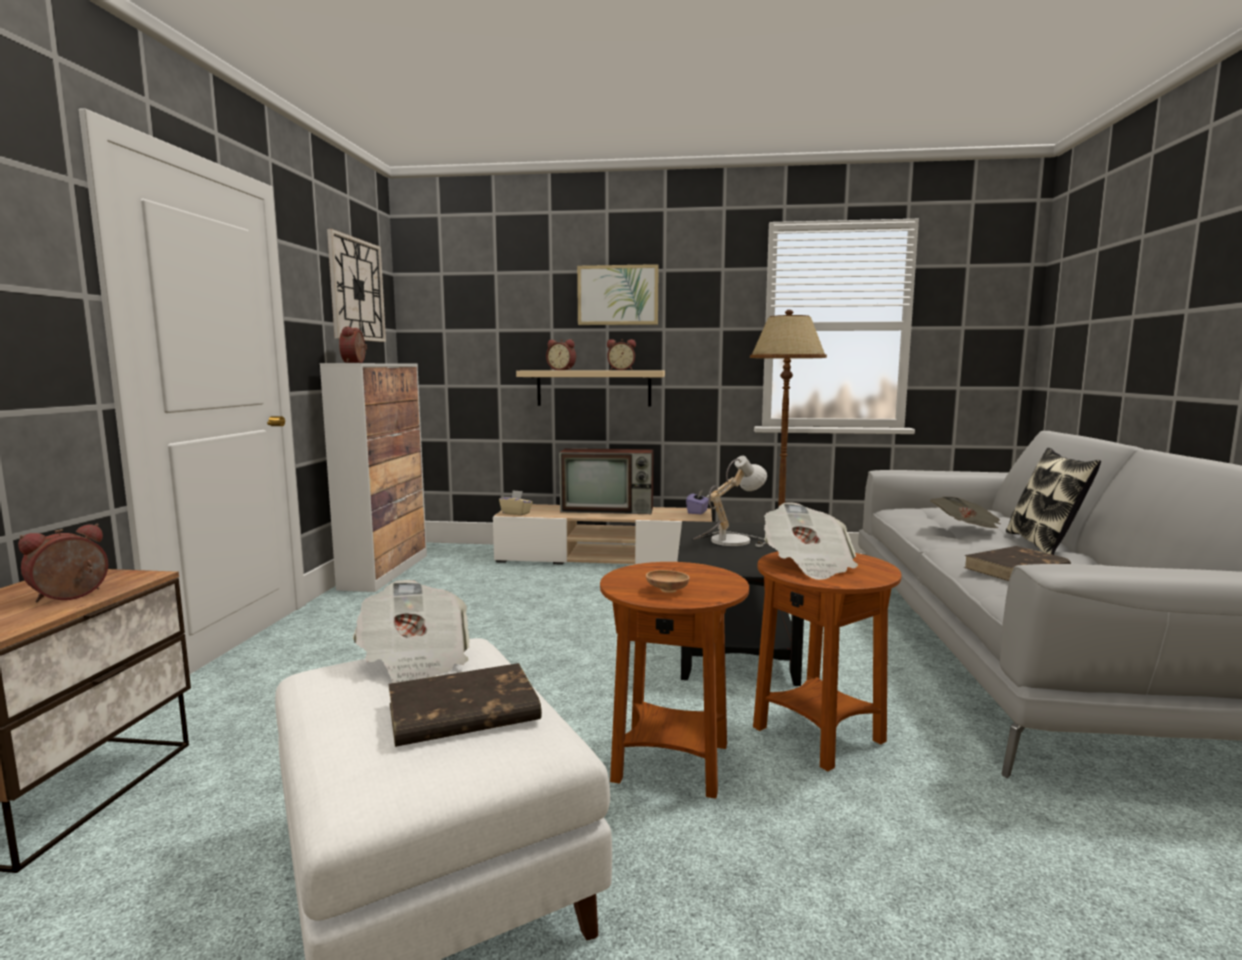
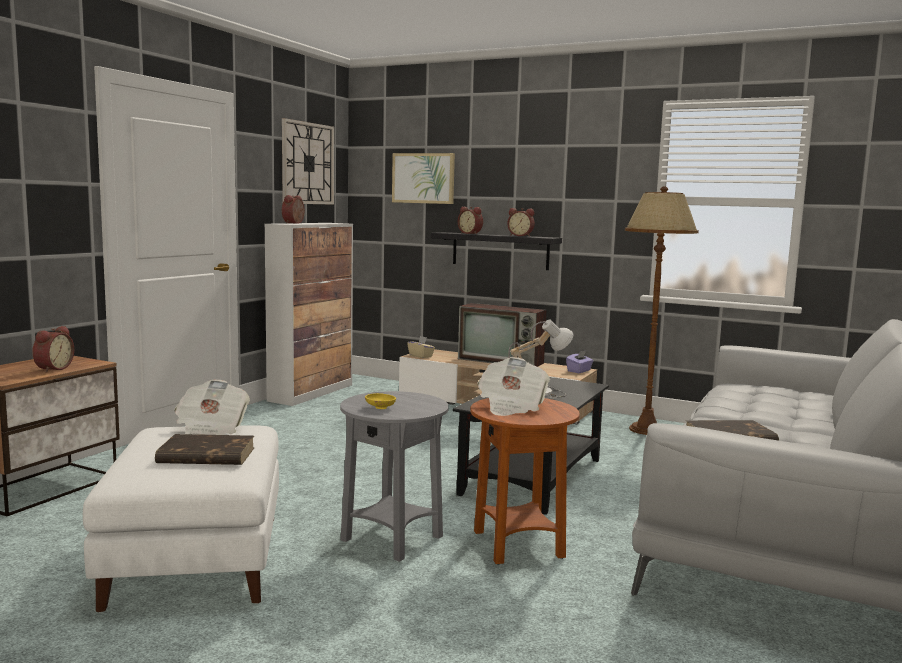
camera: 20 degrees right, 0 degrees up
alarm clock [18,524,109,603] -> alarm clock turned 135 degrees clockwise [32,326,74,373]
beige shelf [516,370,665,407] -> black shelf [431,232,562,270]
picture [577,264,659,325] -> picture moved to [392,153,455,204]
brown side table [600,562,749,799] -> grey side table [340,391,449,562]
brown bowl [646,570,690,593] -> yellow bowl [365,393,396,409]
newspaper [930,497,1000,528] -> none
pillow [1006,448,1101,555] -> none

